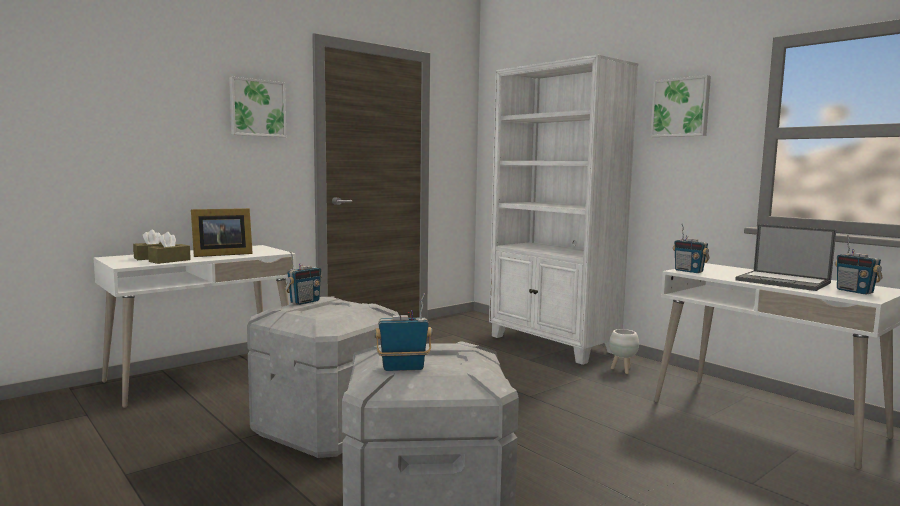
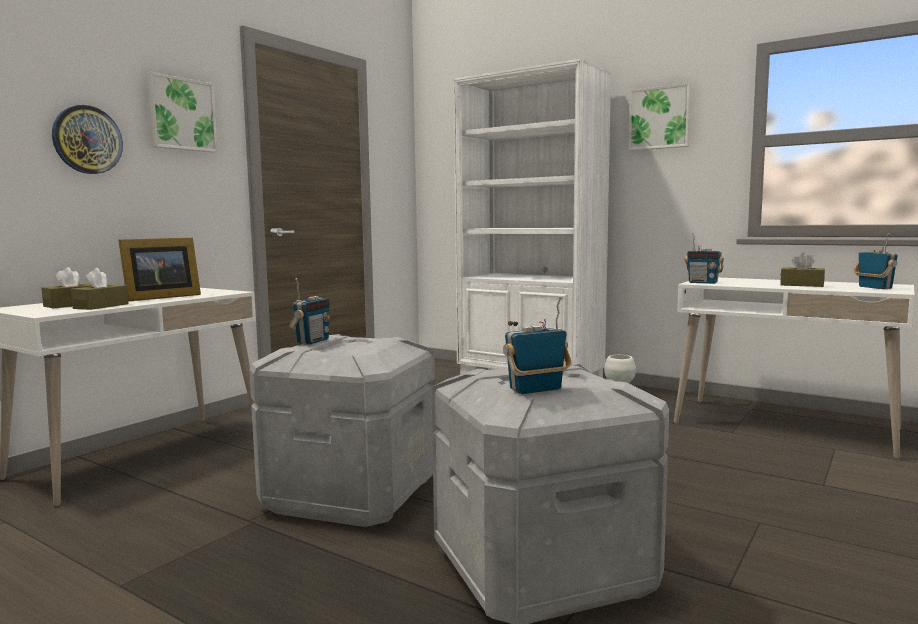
camera: 15 degrees left, 0 degrees up
laptop [735,224,836,291] -> brown tissue box [780,253,825,287]
radio [835,235,883,295] -> radio turned 150 degrees counterclockwise [853,233,898,289]
none -> wall clock [52,105,123,174]

